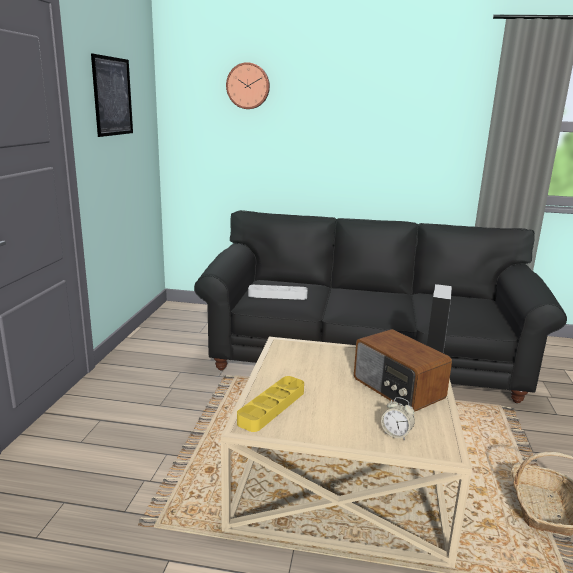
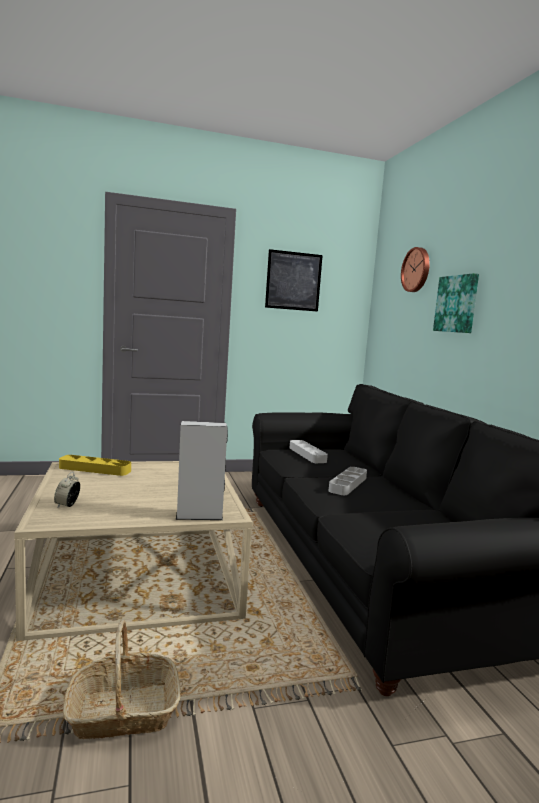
camera: 65 degrees right, 10 degrees down
radio [354,329,452,412] -> none
none -> grey tray [329,467,367,495]
none -> picture [433,273,479,333]

